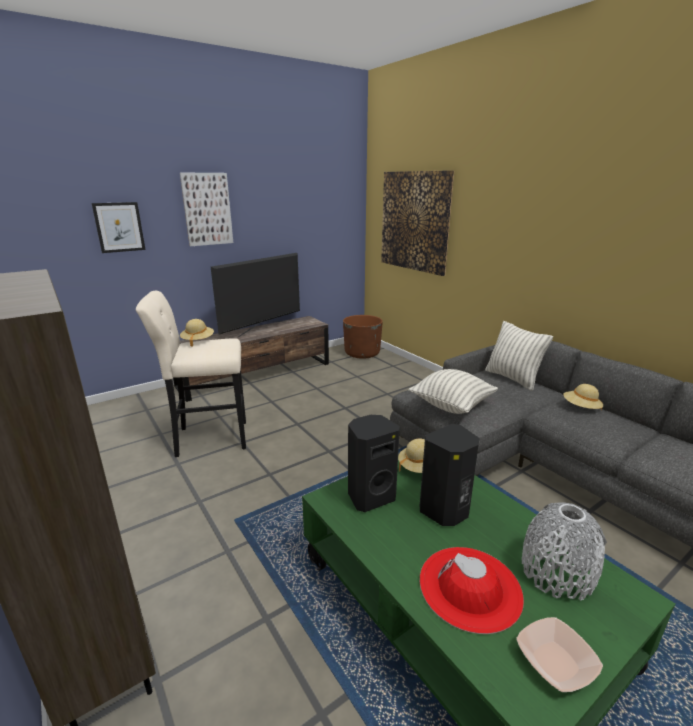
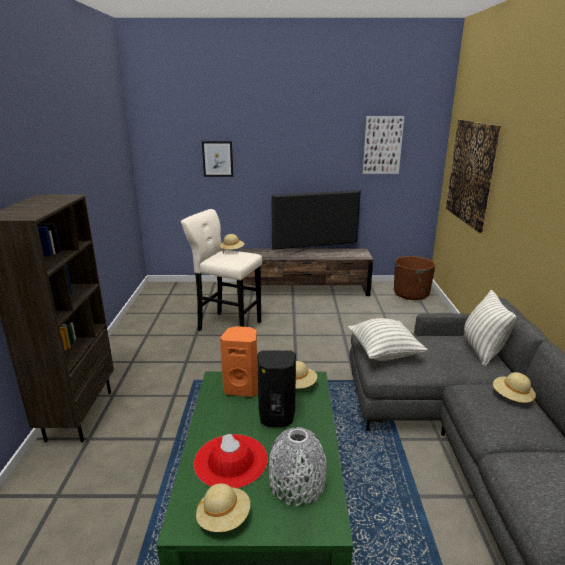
camera: 35 degrees right, 0 degrees up
picture [180,173,233,246] -> picture moved to [362,116,404,174]
black speaker [348,415,400,512] -> orange speaker [220,326,258,397]
bowl [516,617,603,692] -> beige hat [196,483,250,532]

